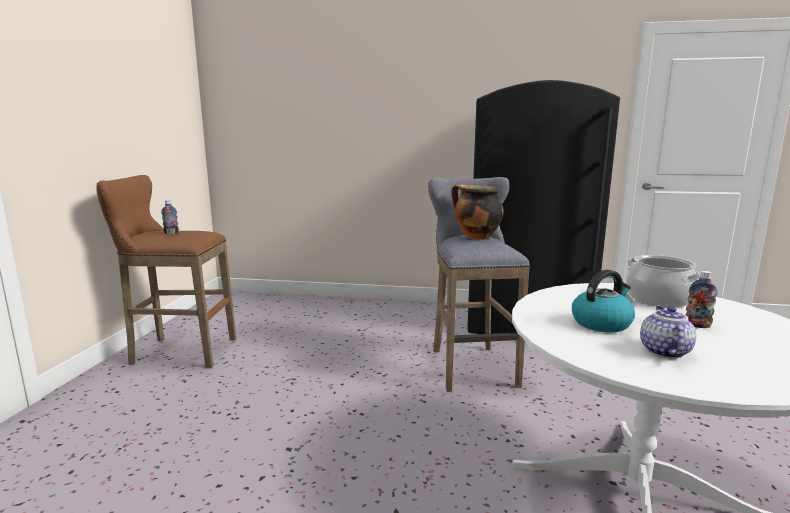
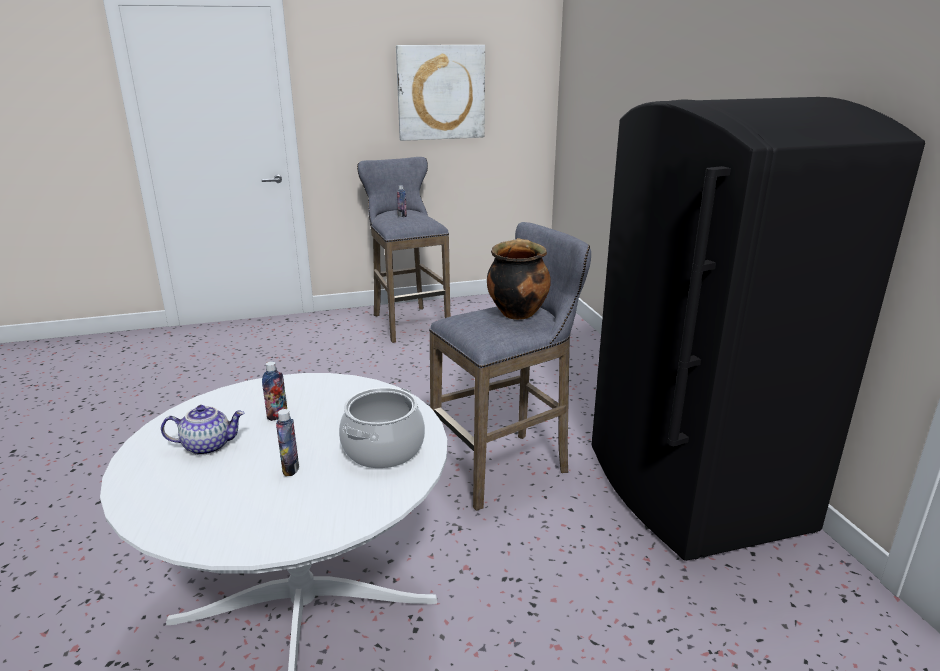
camera: 65 degrees right, 10 degrees up
brown stool [96,175,236,368] -> grey stool [357,157,450,343]
kettle [572,270,635,332] -> bottle [262,361,287,421]
none -> picture [396,45,485,141]

